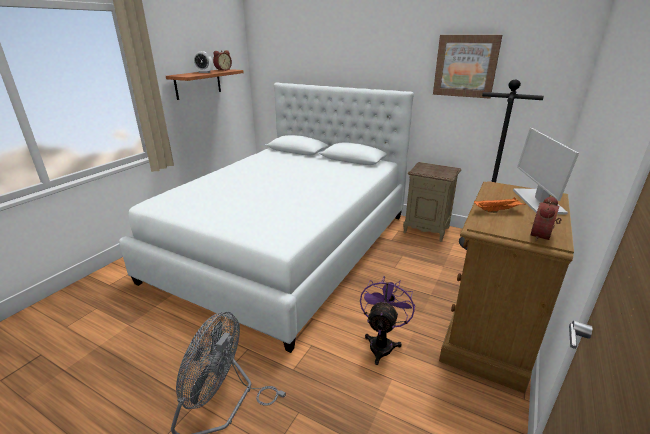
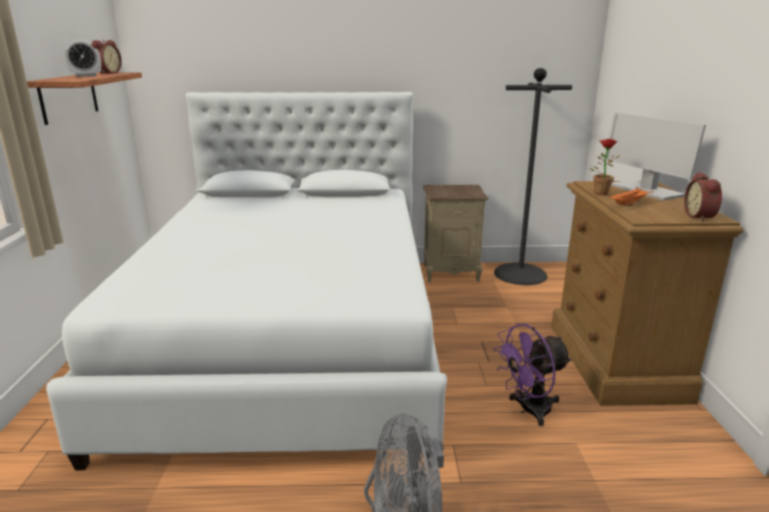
camera: 30 degrees left, 5 degrees down
purple fan [360,276,415,365] -> purple fan turned 105 degrees counterclockwise [493,324,571,426]
picture [433,35,502,99] -> none
none -> potted plant [590,139,619,195]

